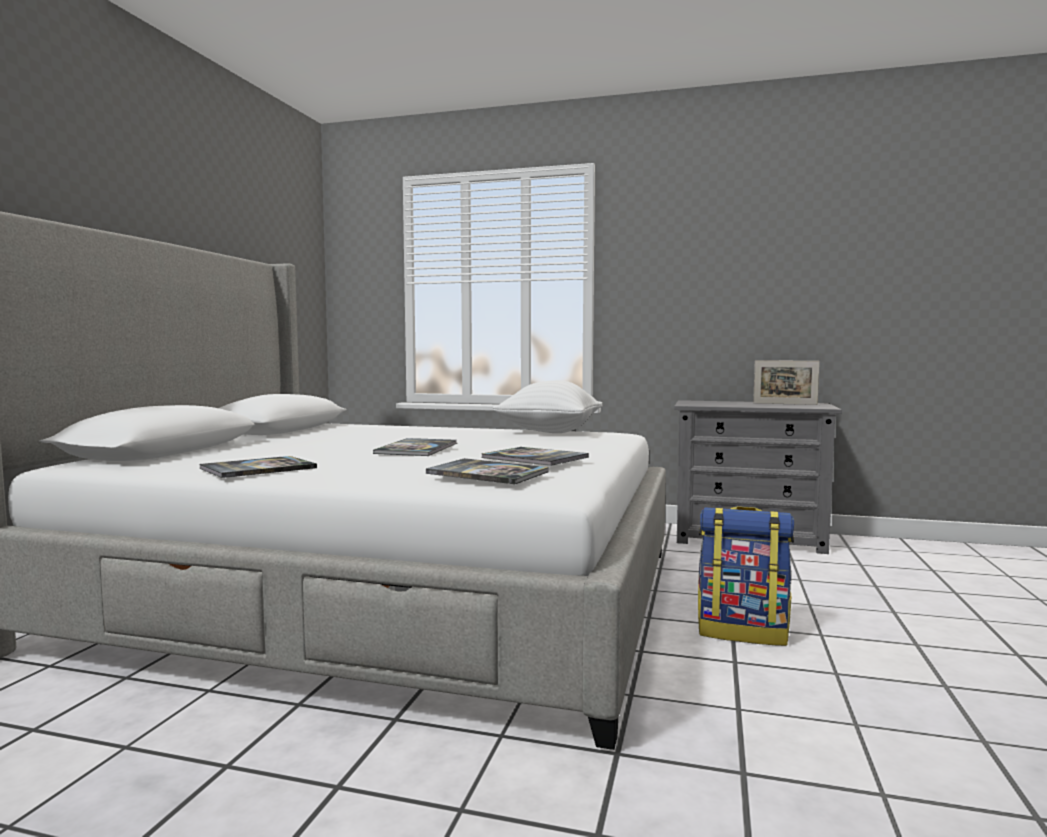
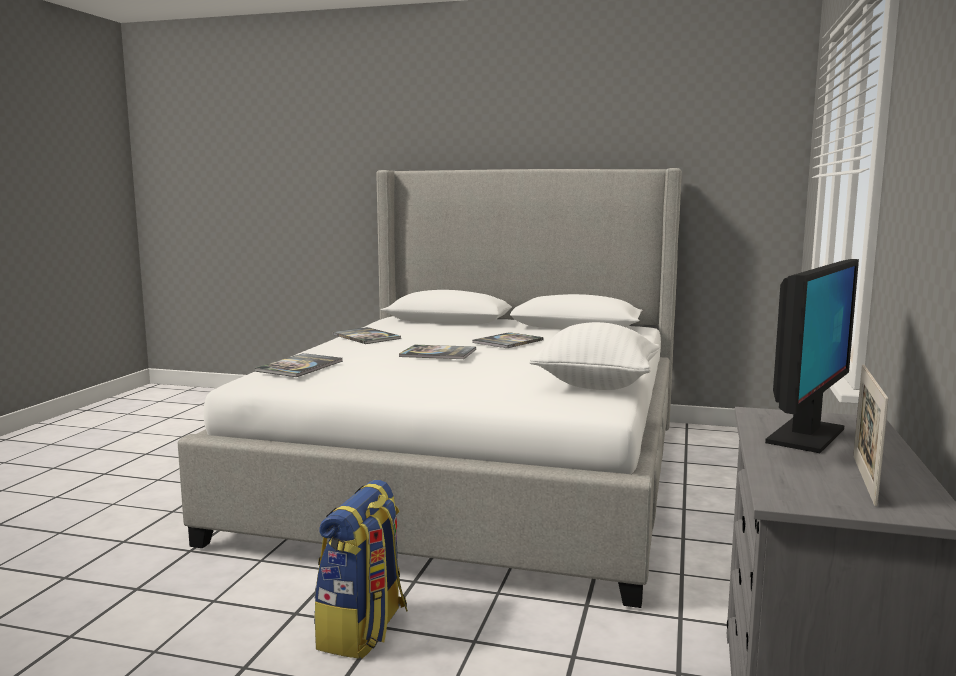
camera: 90 degrees right, 5 degrees up
book [482,447,589,466] -> book moved to [472,332,544,348]
none -> monitor [765,259,859,453]

